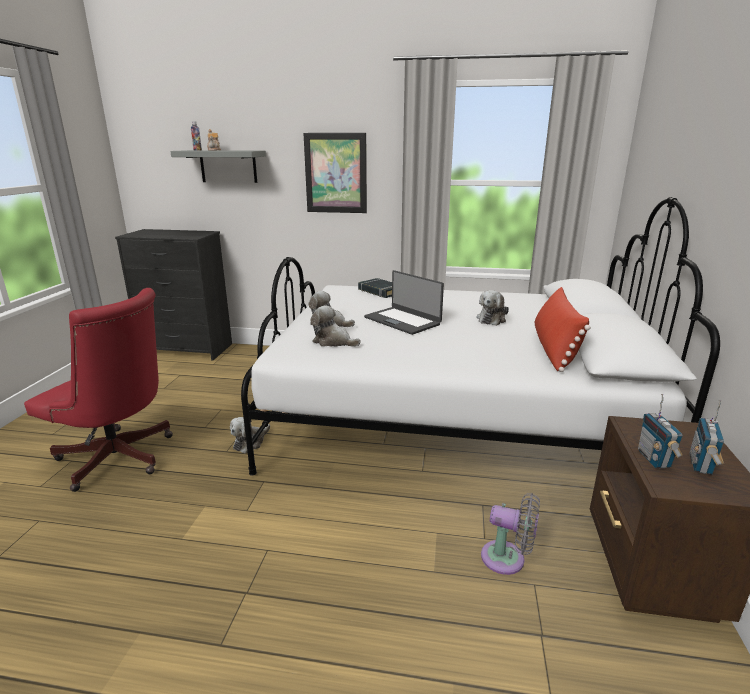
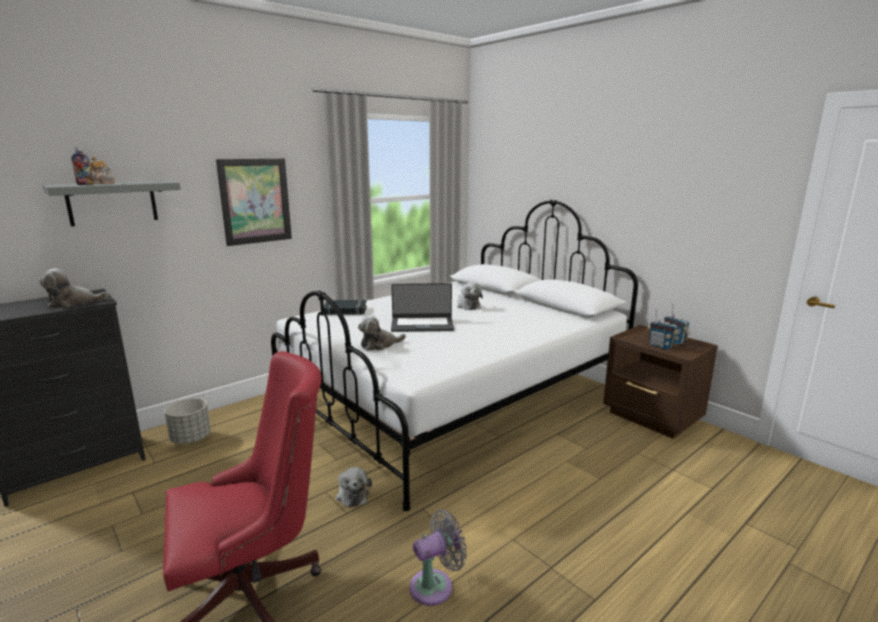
camera: 50 degrees left, 5 degrees down
plush toy [310,305,361,347] -> plush toy moved to [40,268,108,308]
grey fan [481,493,540,575] -> grey fan moved to [410,510,467,606]
red pillow [535,287,591,372] -> none
none -> grey planter [164,398,211,444]

